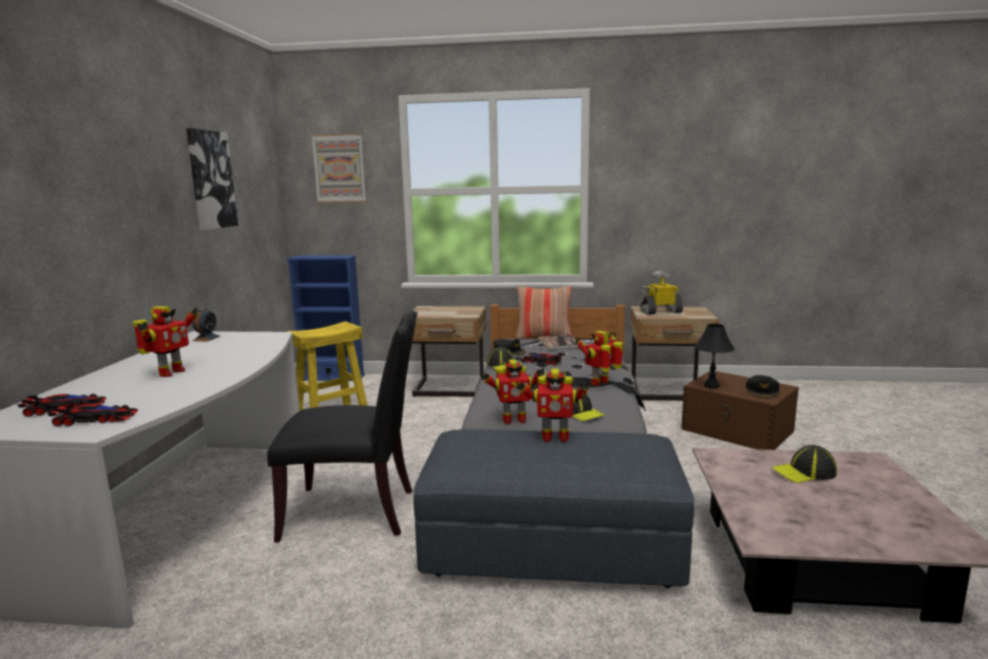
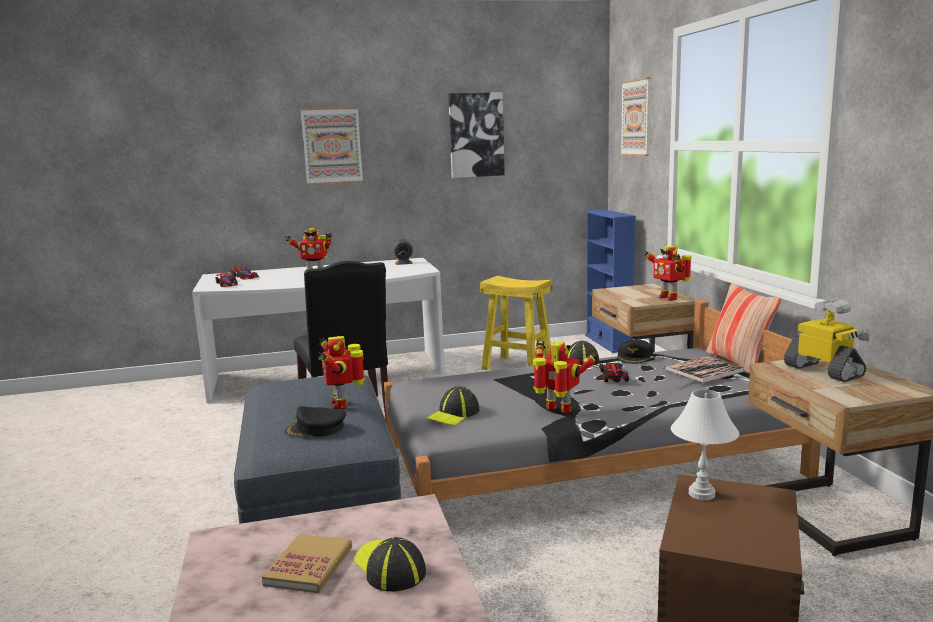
camera: 70 degrees right, 0 degrees up
toy robot [481,359,545,424] -> toy robot moved to [645,246,692,301]
black table lamp [694,324,735,389] -> white table lamp [671,390,739,500]
black cap [746,375,780,398] -> black cap moved to [285,406,346,437]
none -> book [262,534,352,593]
none -> picture [301,107,363,185]

